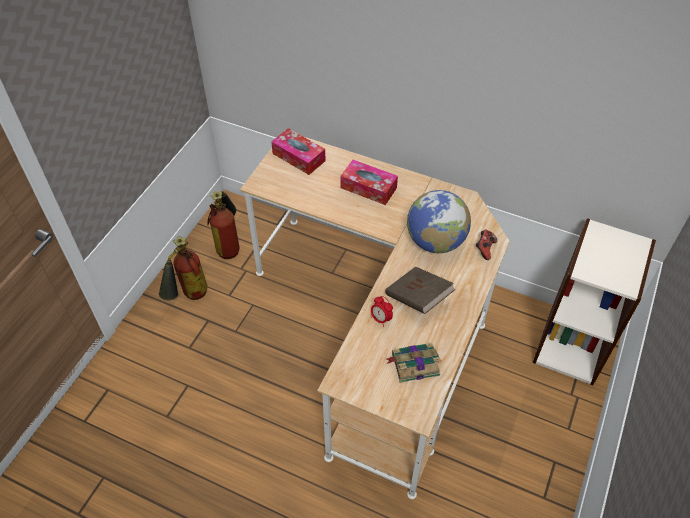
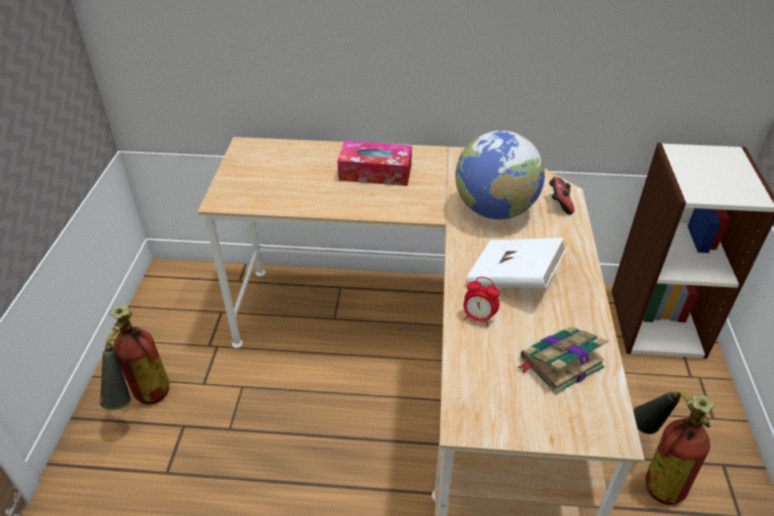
camera: 20 degrees left, 10 degrees down
fire extinguisher [208,191,240,259] -> fire extinguisher moved to [633,391,715,505]
tissue box [271,128,326,175] -> none
brown book [385,266,455,314] -> white book [467,238,567,288]

